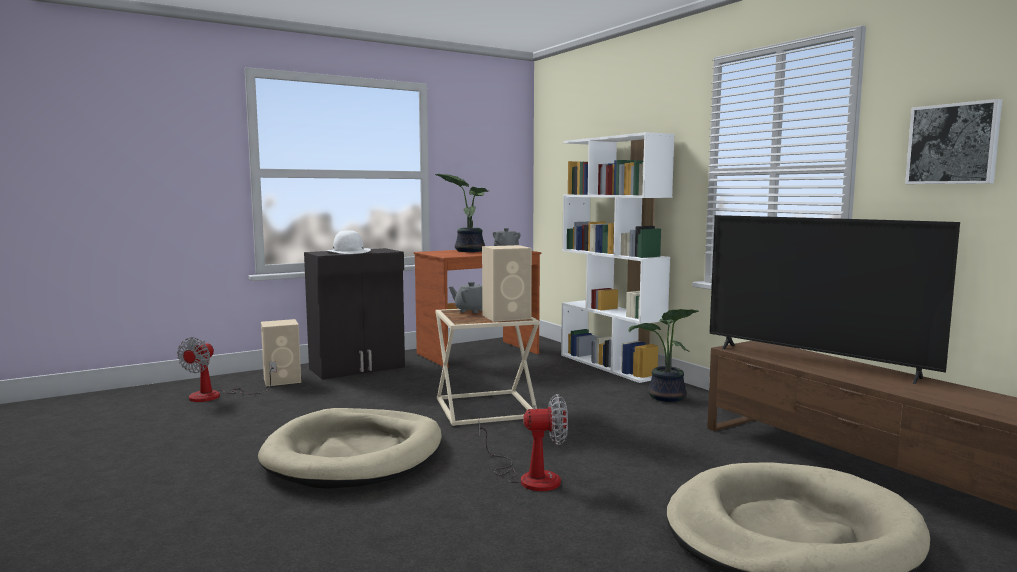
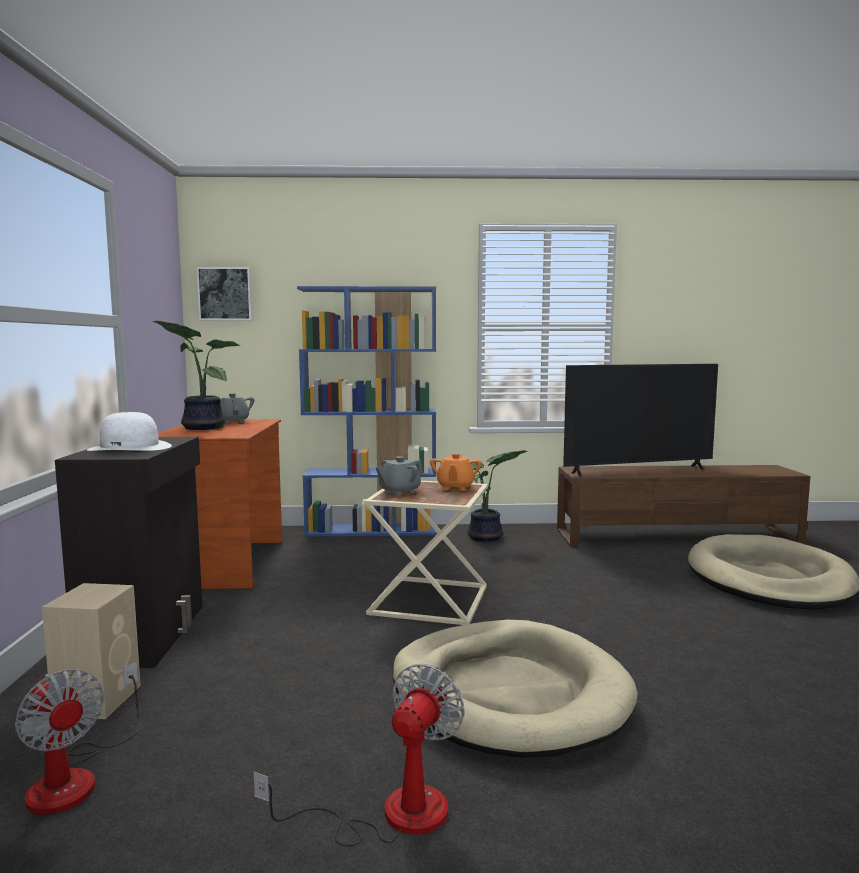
camera: 60 degrees left, 0 degrees up
fan [479,394,568,491] -> fan moved to [253,664,465,846]
beige speaker [482,245,532,322] -> orange teapot [430,453,482,491]
white bookcase [561,132,675,383] -> blue bookcase [297,286,436,537]
picture [905,99,1002,184] -> picture moved to [196,267,253,320]

